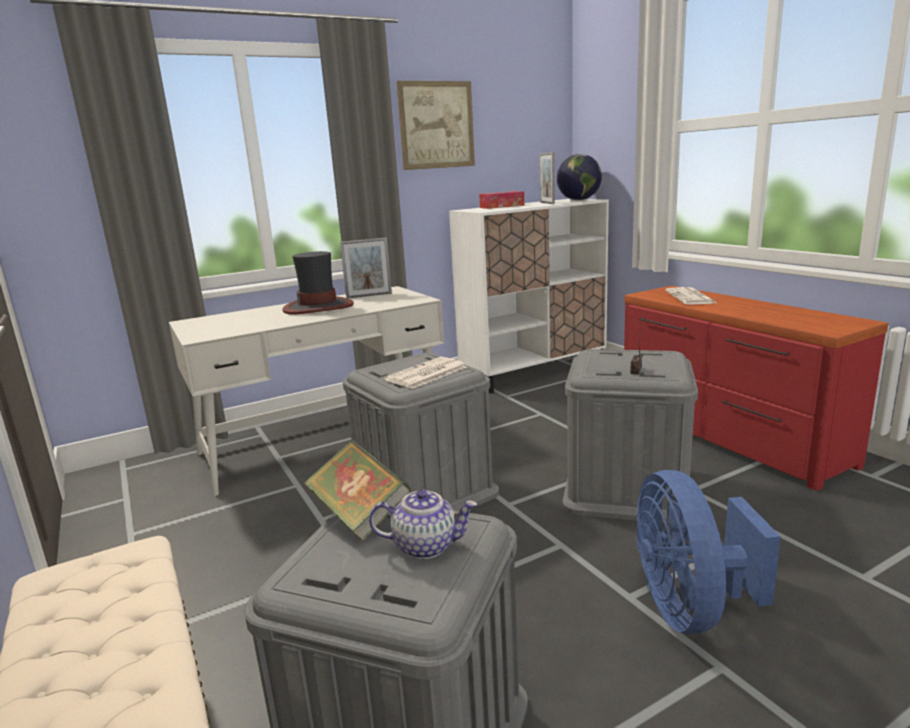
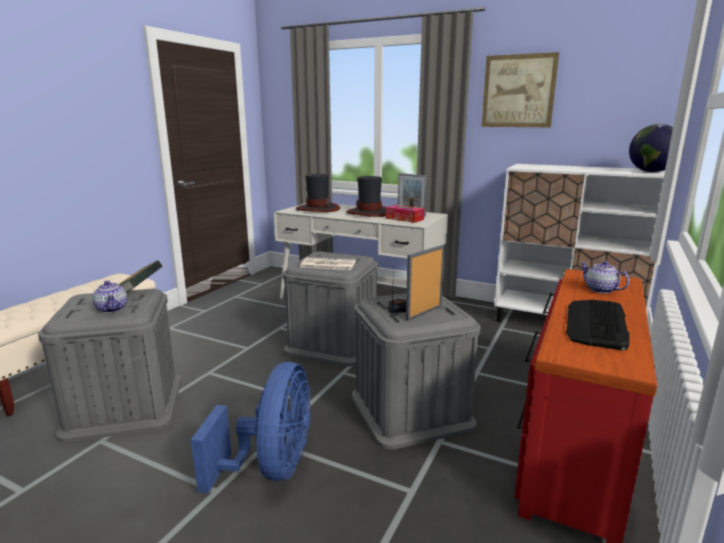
camera: 55 degrees right, 0 degrees up
tissue box [479,191,524,209] -> tissue box moved to [386,205,424,223]
picture frame [539,152,555,204] -> picture frame moved to [406,245,445,321]
blue fan [635,470,781,634] -> blue fan turned 135 degrees clockwise [191,362,311,493]
newspaper [665,287,716,305] -> teapot [580,261,630,294]
none -> hat [296,174,340,212]
none -> keyboard [566,300,629,350]

